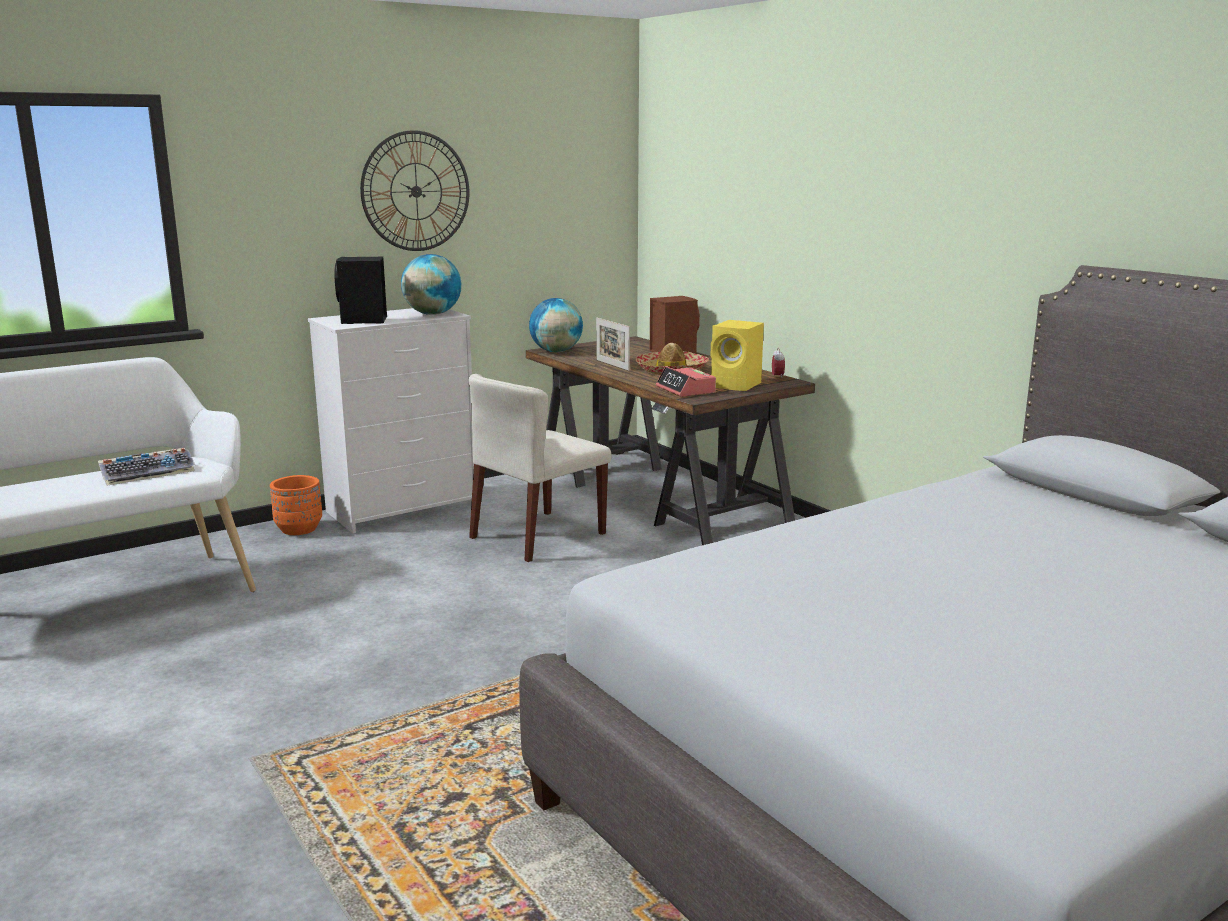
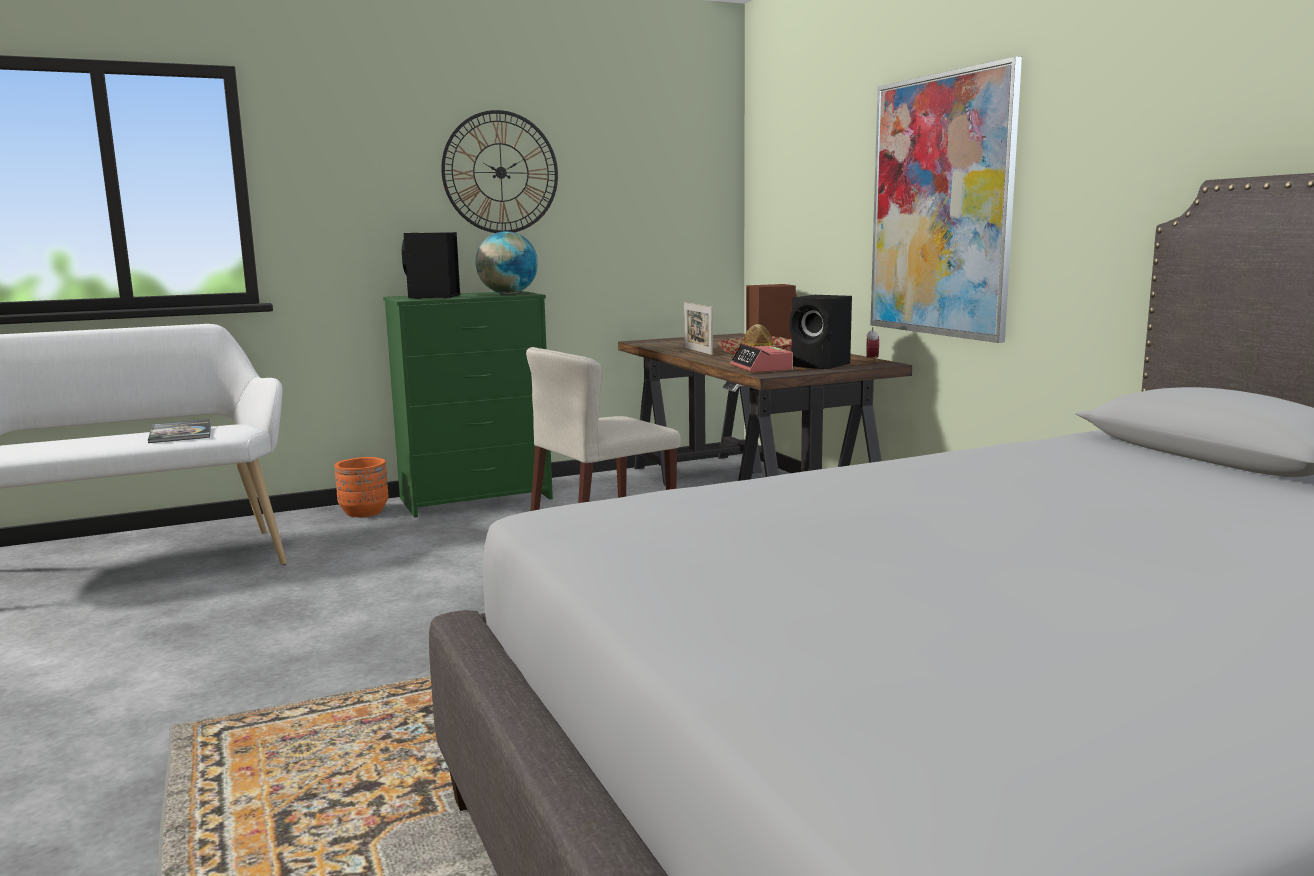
camera: 10 degrees right, 5 degrees down
keyboard [98,448,195,486] -> book [148,419,211,443]
white dresser [308,308,474,533] -> green dresser [383,291,553,518]
globe [529,298,583,352] -> none
yellow speaker [711,320,764,391] -> black speaker [790,295,852,369]
none -> picture [870,56,1022,343]

